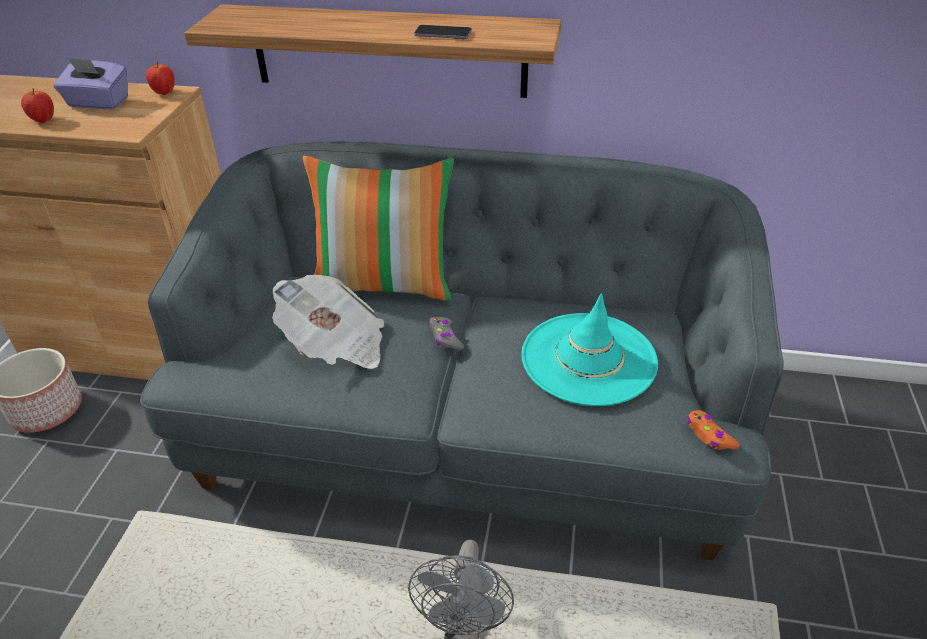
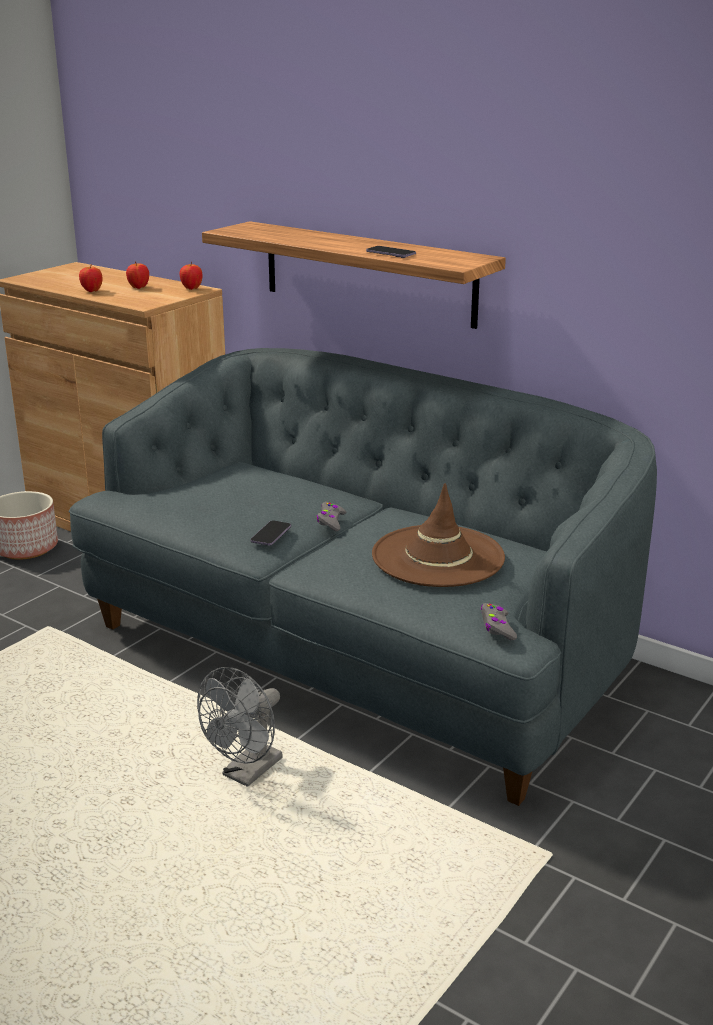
camera: 25 degrees right, 15 degrees down
purple tissue box [53,58,128,110] -> apple [126,261,149,289]
newspaper [272,275,384,369] -> none
pillow [303,156,454,301] -> none
turquoise hat [521,293,658,406] -> brown hat [372,483,505,587]
orange game controller [687,410,740,450] -> grey game controller [481,603,517,640]
none -> phone [250,520,291,546]

